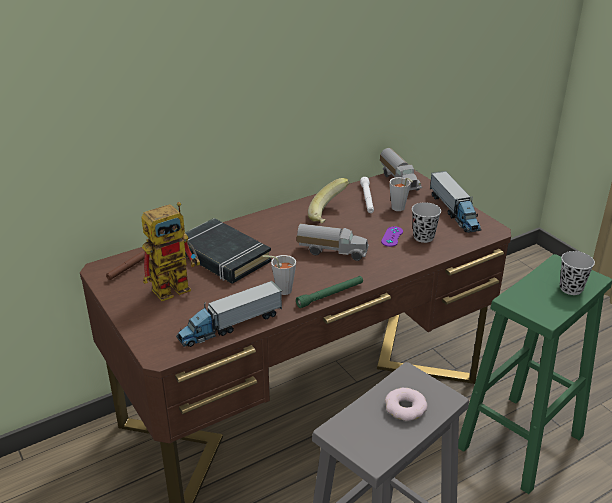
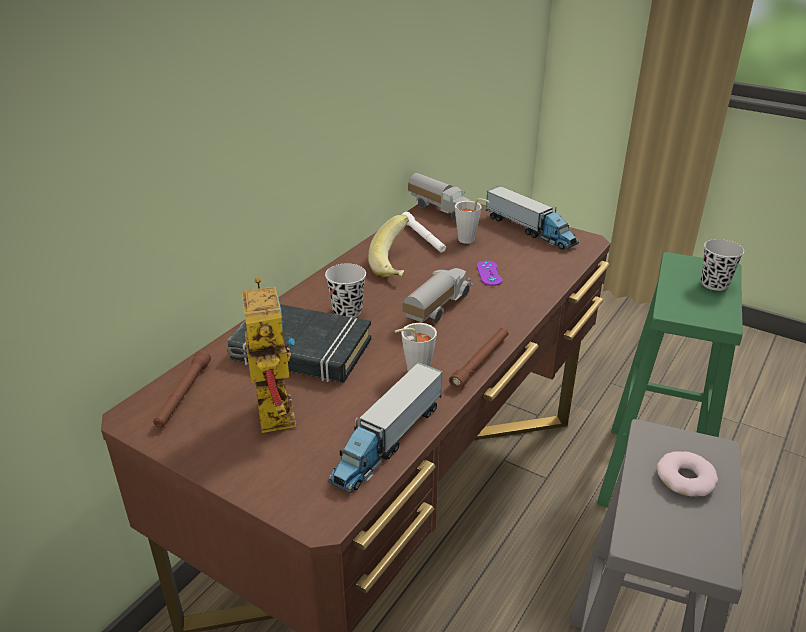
camera: 25 degrees left, 0 degrees up
toy robot [141,202,200,301] -> toy robot turned 45 degrees counterclockwise [227,277,296,433]
green flashlight [296,276,363,308] -> brown flashlight [449,328,508,390]
toy truck [297,224,369,261] -> toy truck turned 45 degrees counterclockwise [402,268,473,323]
black cup [412,202,441,243] -> black cup moved to [325,263,366,318]

